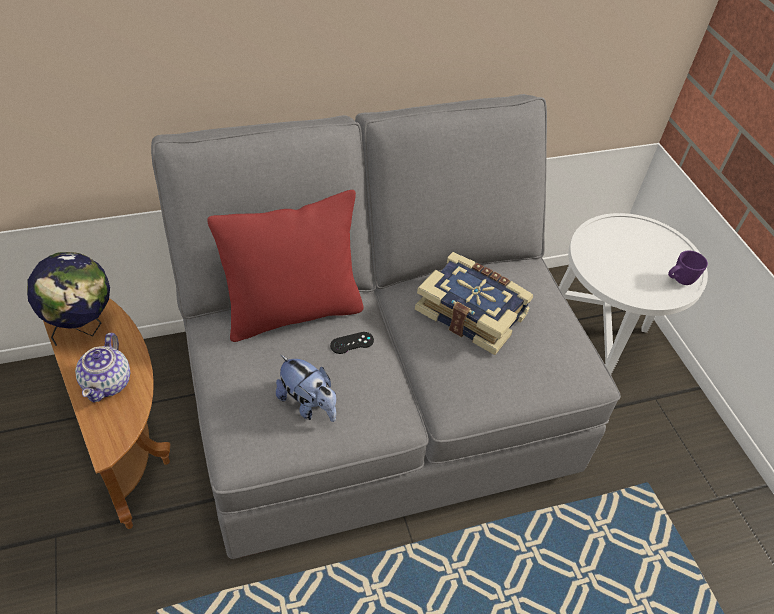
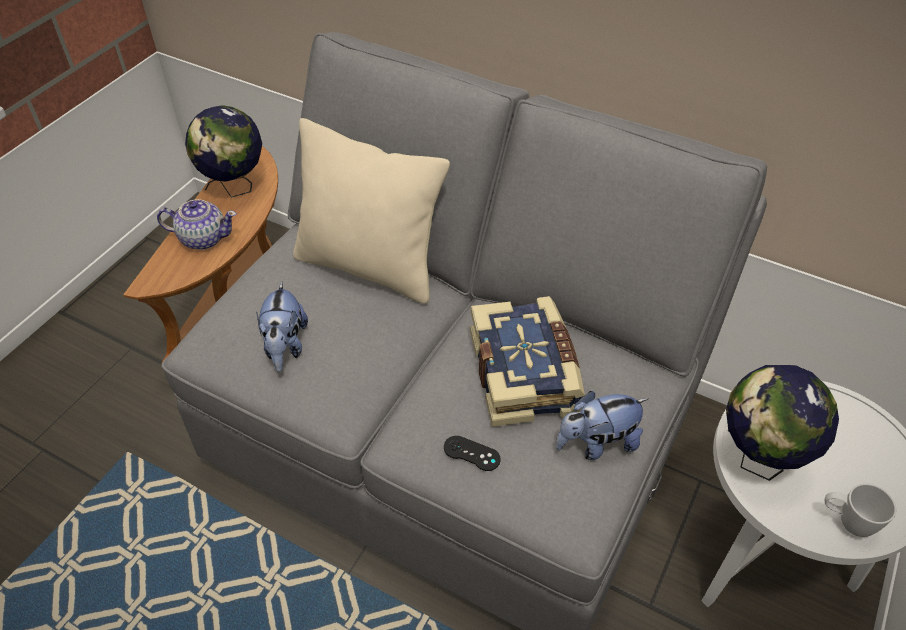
camera: 50 degrees right, 0 degrees up
teapot [75,333,131,402] -> teapot turned 135 degrees counterclockwise [157,199,237,250]
red pillow [207,190,363,342] -> beige pillow [293,118,450,304]
black game controller [330,332,374,354] -> black game controller moved to [444,436,501,471]
purple mug [668,250,708,285] -> white mug [825,483,896,537]
none -> plush toy [556,391,648,460]
none -> globe [726,365,839,481]

